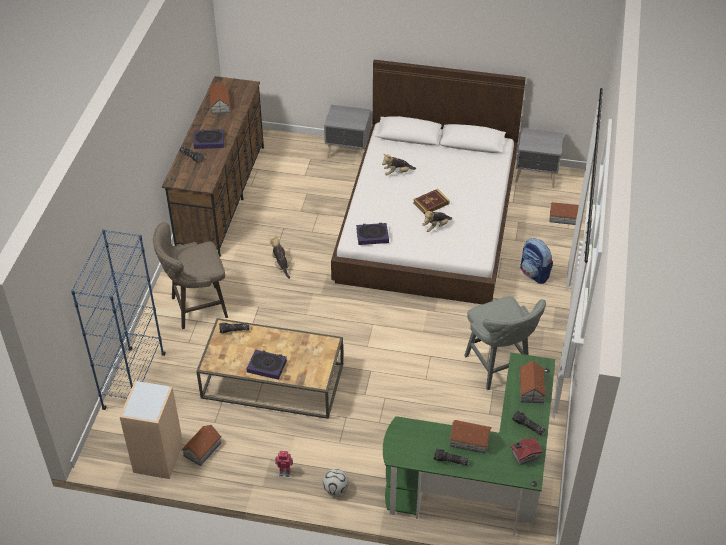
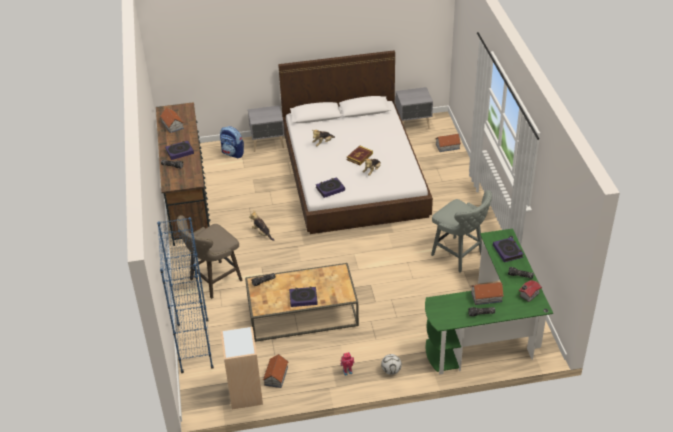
camera: 20 degrees left, 5 degrees down
toy house [519,361,546,403] -> book [493,237,524,262]
backpack [520,238,553,284] -> backpack moved to [220,126,244,159]

